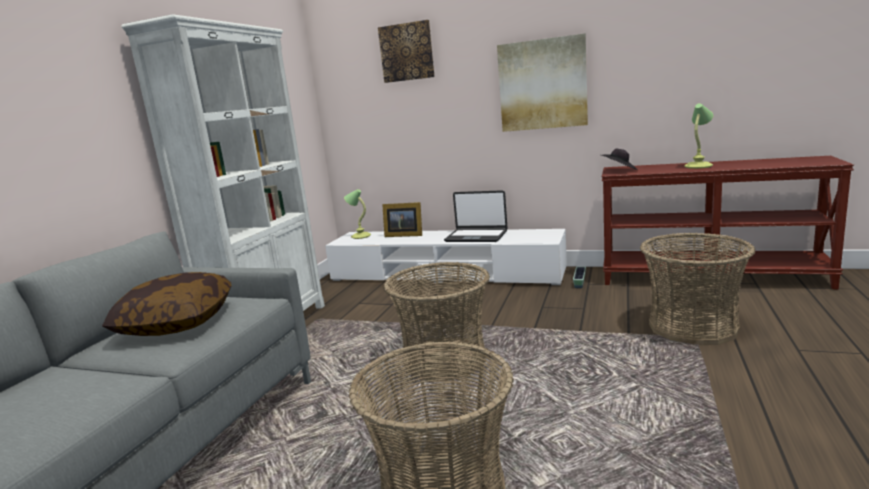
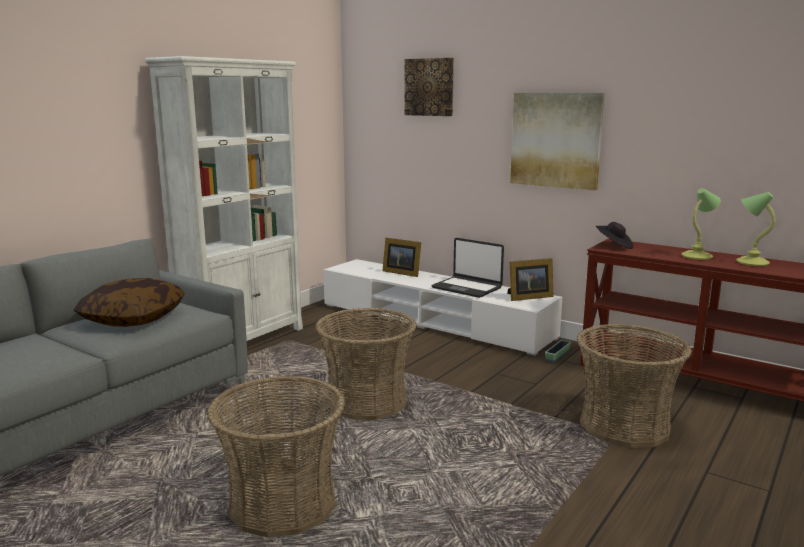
camera: 15 degrees right, 0 degrees up
table lamp [344,189,371,239] -> table lamp moved to [736,192,776,266]
none -> picture frame [508,258,554,301]

